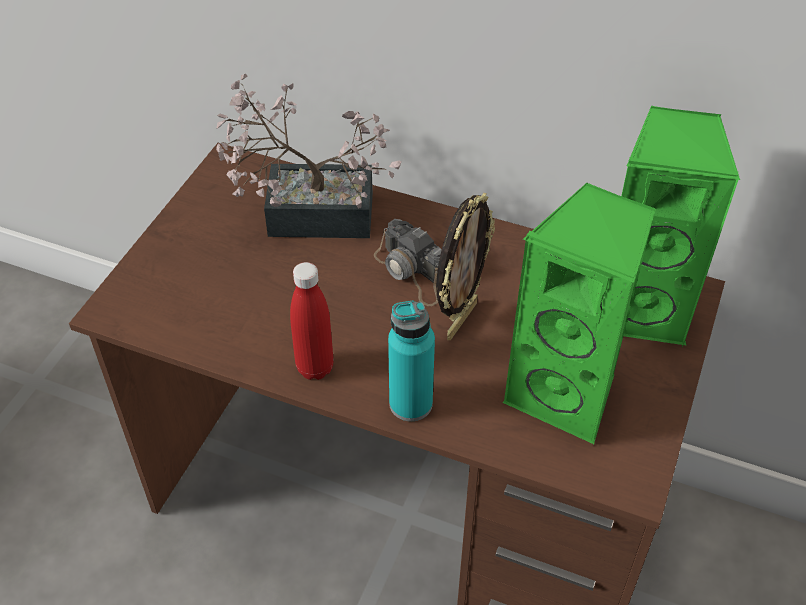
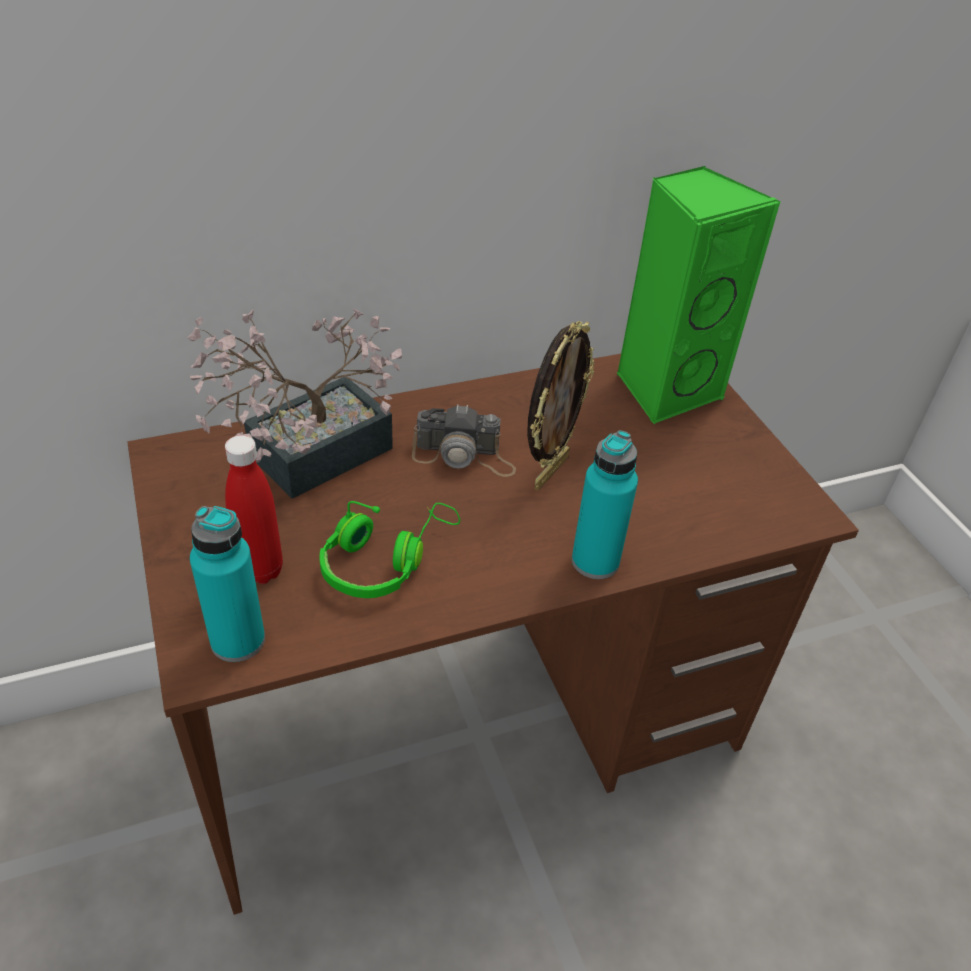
camera: 45 degrees left, 5 degrees down
red bottle [290,262,334,380] -> red bottle moved to [225,435,283,584]
picture frame [436,192,495,340] -> picture frame turned 45 degrees clockwise [527,321,594,490]
green speaker [503,183,656,444] -> none
none -> turquoise bottle [190,506,265,662]
none -> green headphones [319,501,460,598]

